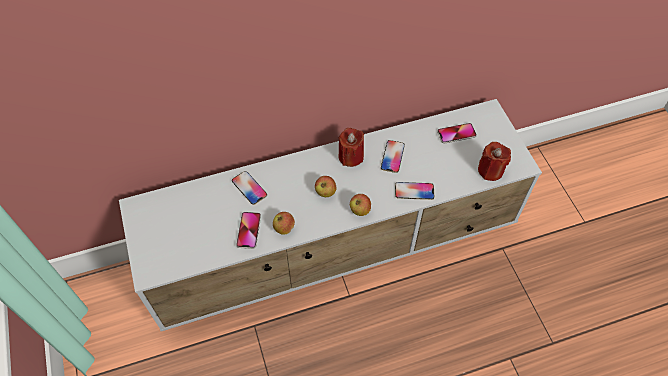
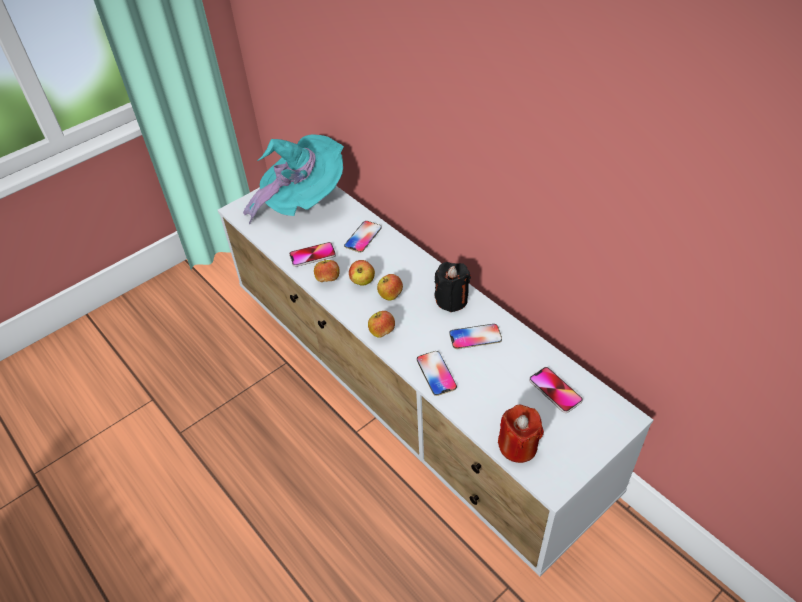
camera: 70 degrees right, 10 degrees down
red candle [338,128,364,167] -> black candle [435,262,471,312]
none -> turquoise hat [243,134,344,224]
none -> apple [349,260,375,286]

